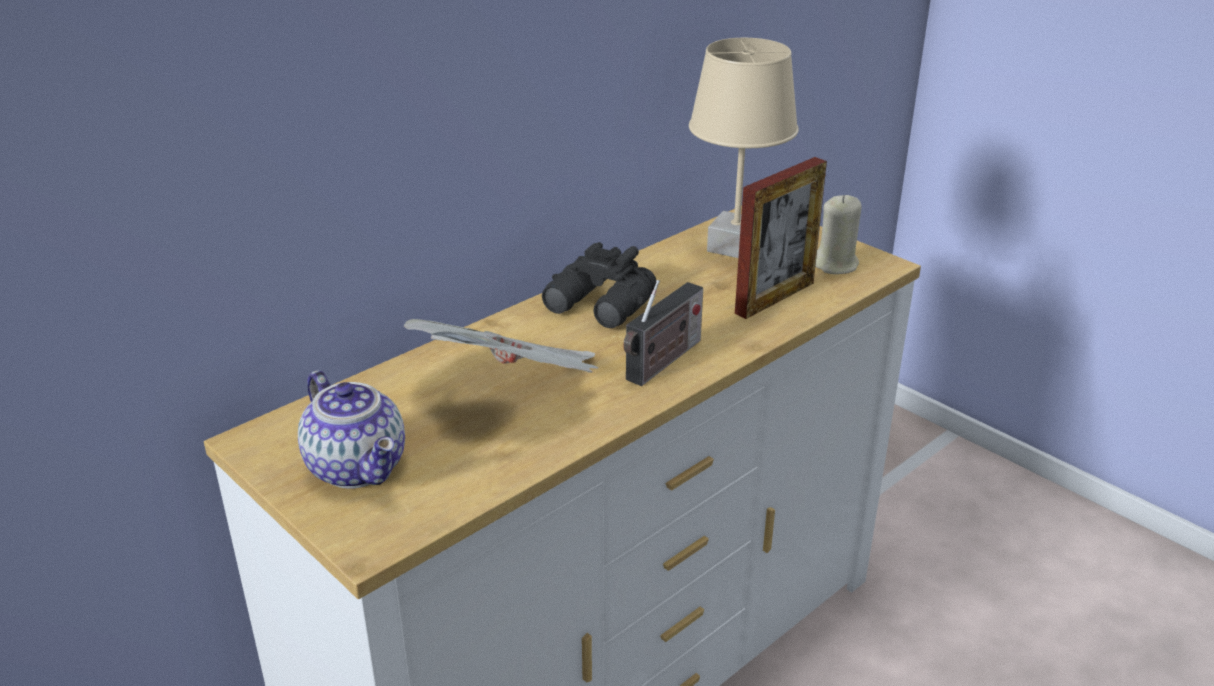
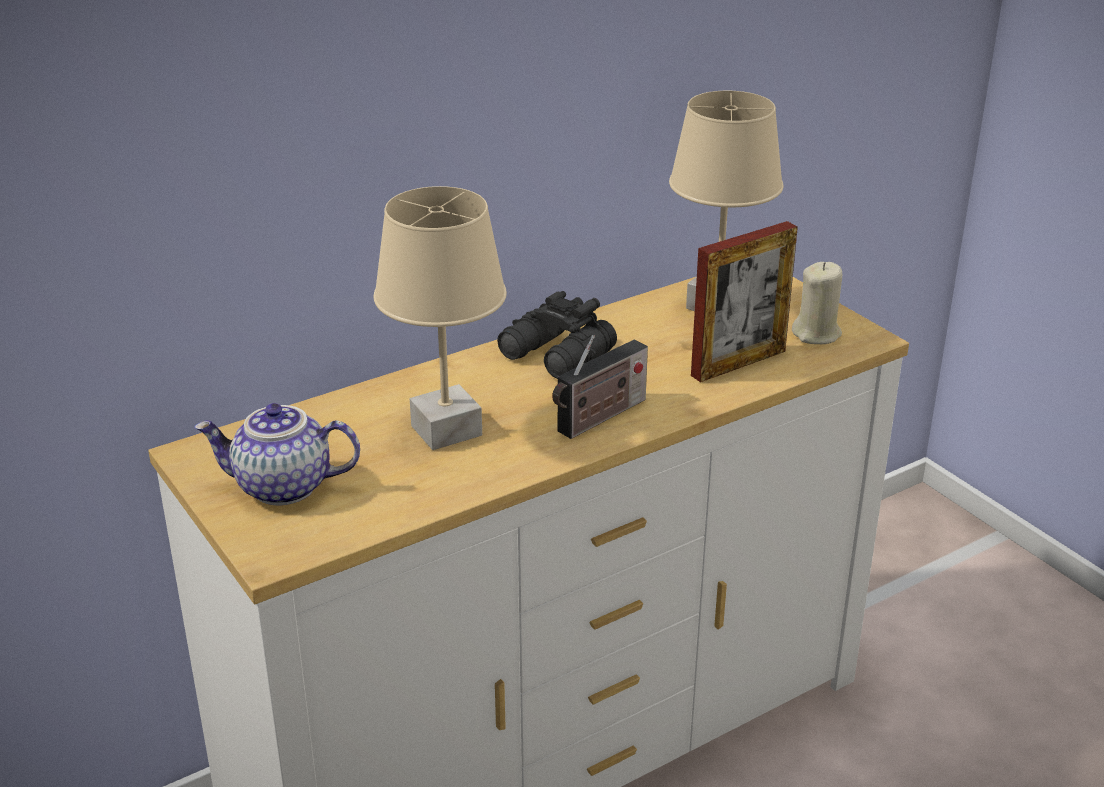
camera: 10 degrees right, 0 degrees up
teapot [298,370,405,489] -> teapot turned 120 degrees clockwise [194,403,360,505]
newspaper [404,319,599,373] -> beige table lamp [374,186,507,450]

